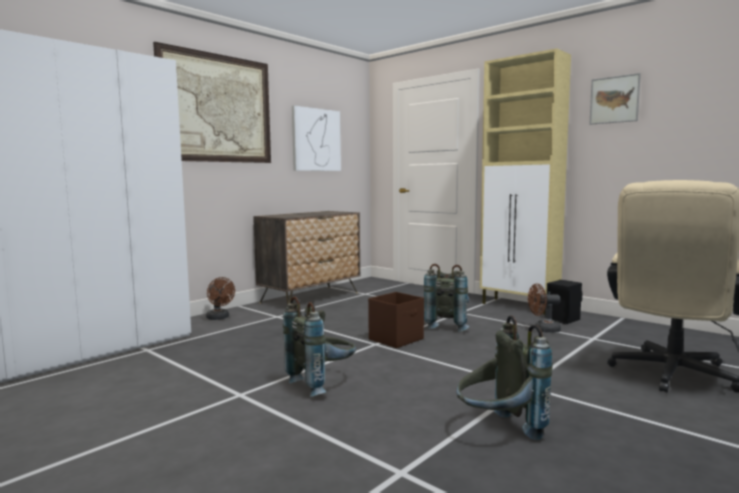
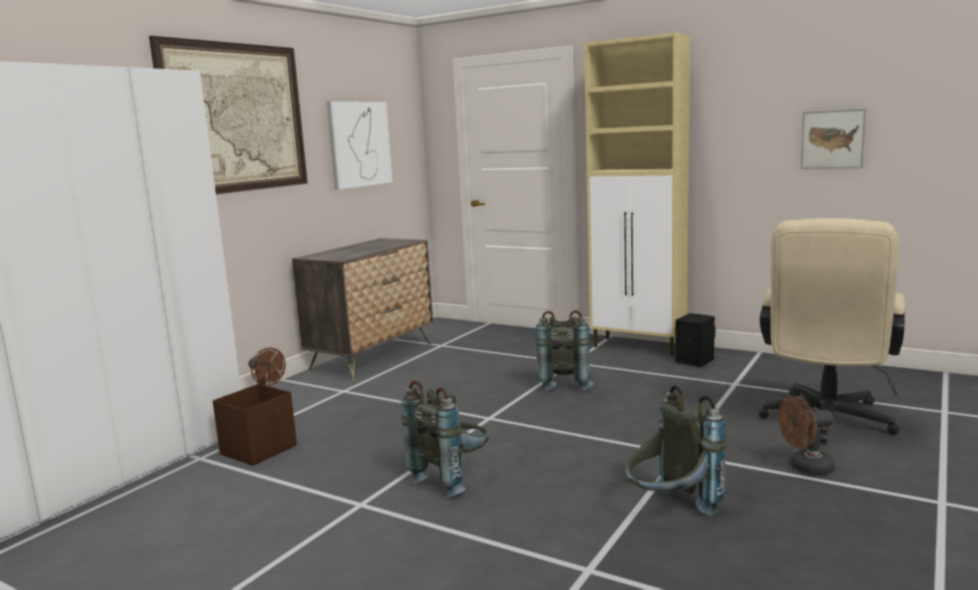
camera: 10 degrees left, 5 degrees up
brown storage box [368,292,424,348] -> brown storage box moved to [213,384,297,466]
brown fan [528,283,561,333] -> brown fan moved to [778,395,835,475]
picture [589,73,641,125] -> picture moved to [801,109,866,169]

